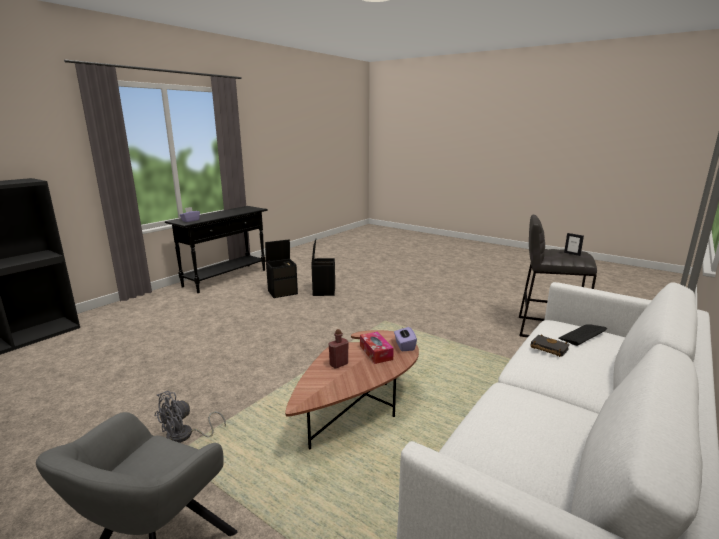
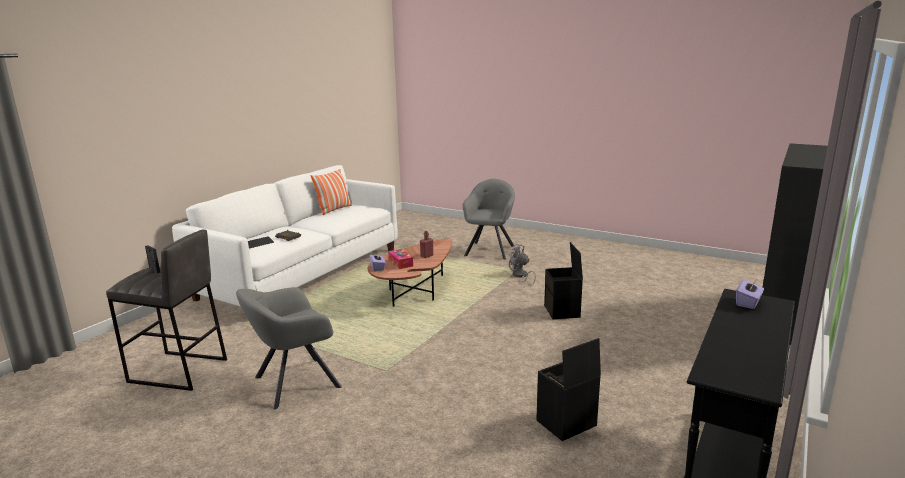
camera: 175 degrees right, 0 degrees up
grey fan [155,391,226,443] -> grey fan turned 90 degrees counterclockwise [509,244,536,284]
black storage box [311,239,335,296] -> black storage box moved to [544,242,583,319]
none -> grey armchair [236,287,342,409]
none -> pillow [311,169,352,215]

